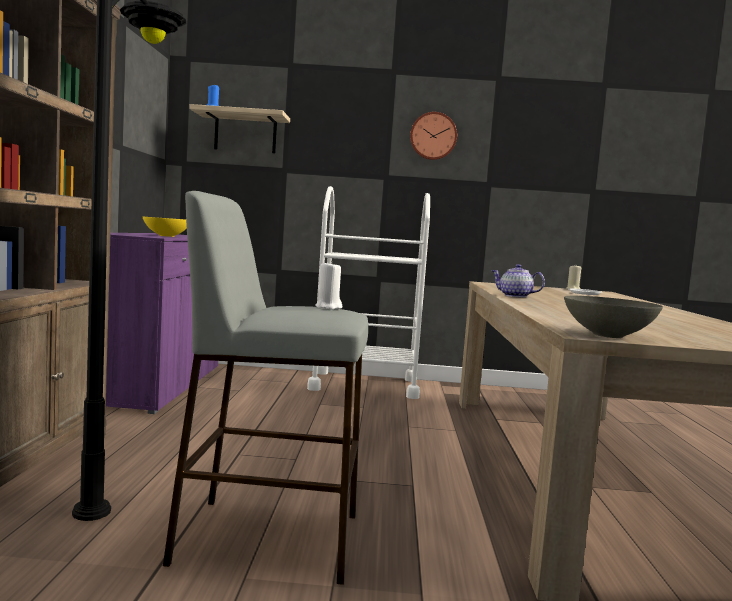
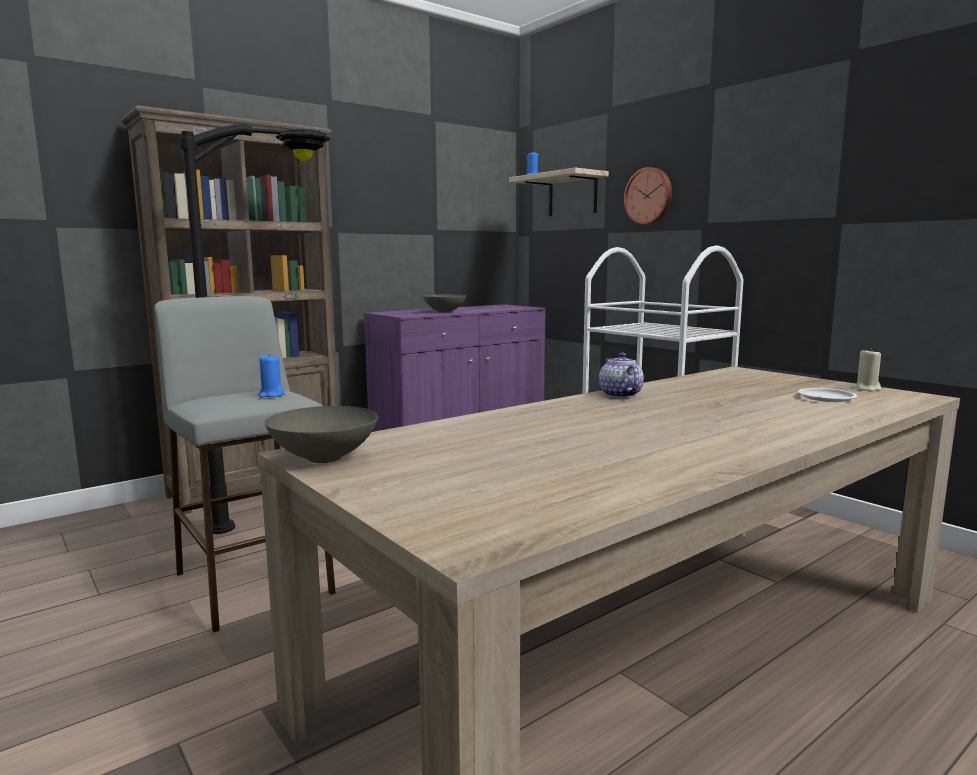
camera: 50 degrees right, 5 degrees up
yellow bowl [142,216,187,237] -> grey bowl [423,294,467,313]
white candle [315,261,342,310] -> blue candle [258,353,285,398]
wall clock [410,112,457,160] -> wall clock moved to [624,167,672,225]

